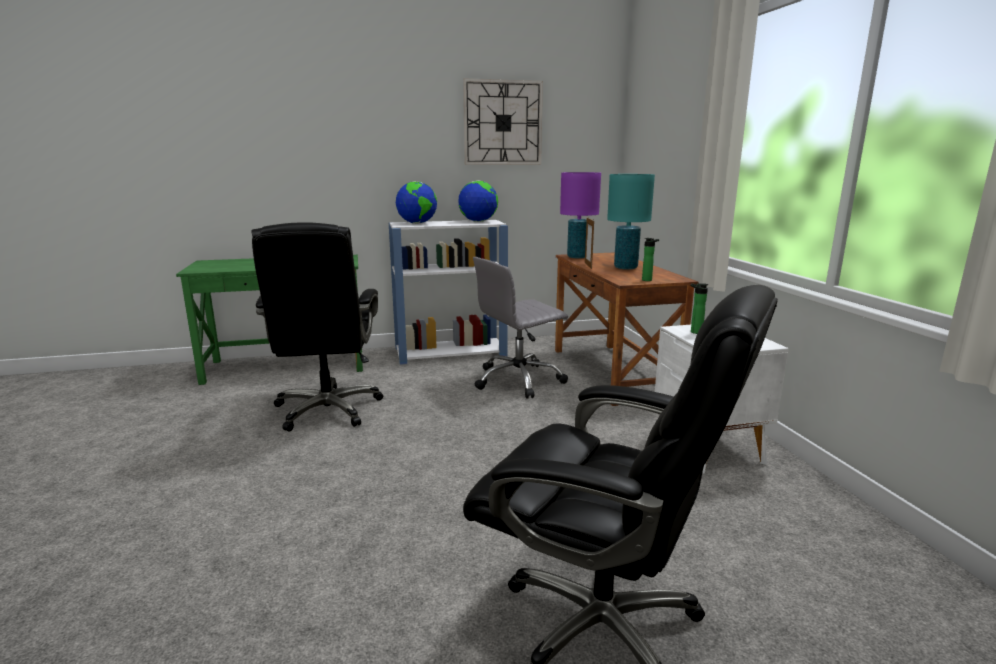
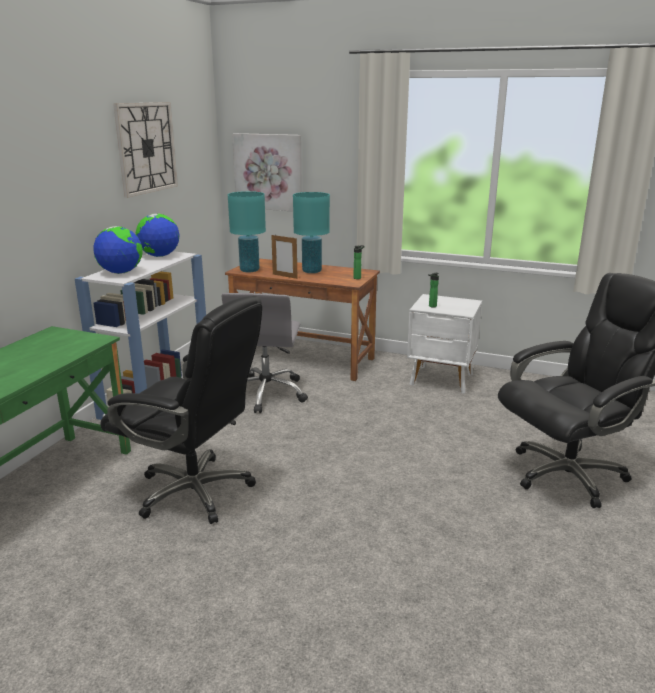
camera: 55 degrees left, 5 degrees up
purple table lamp [560,172,601,259] -> turquoise table lamp [228,191,266,272]
none -> picture [232,133,302,212]

